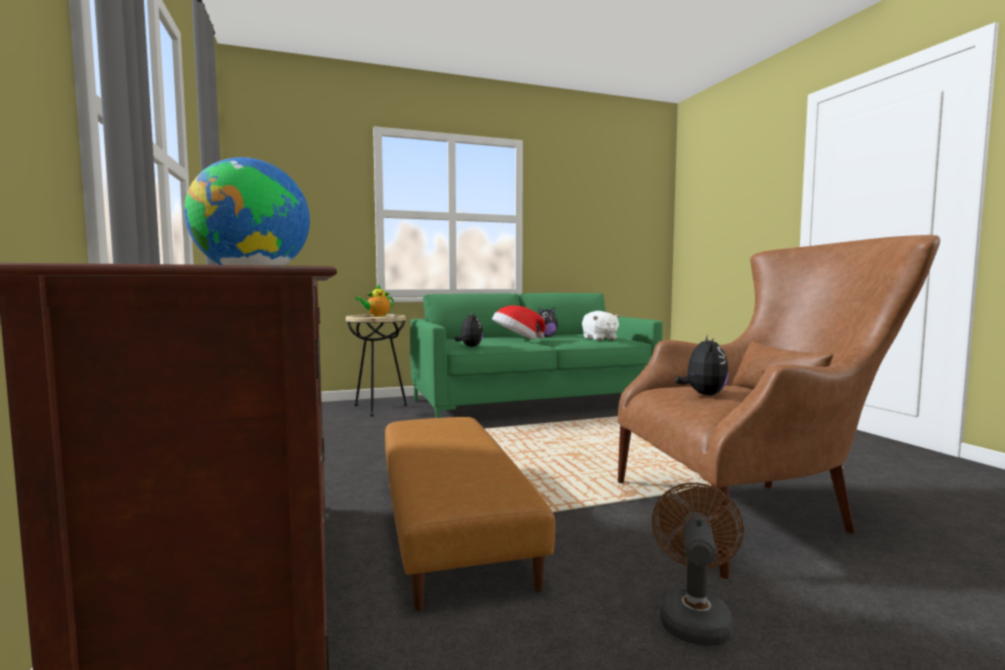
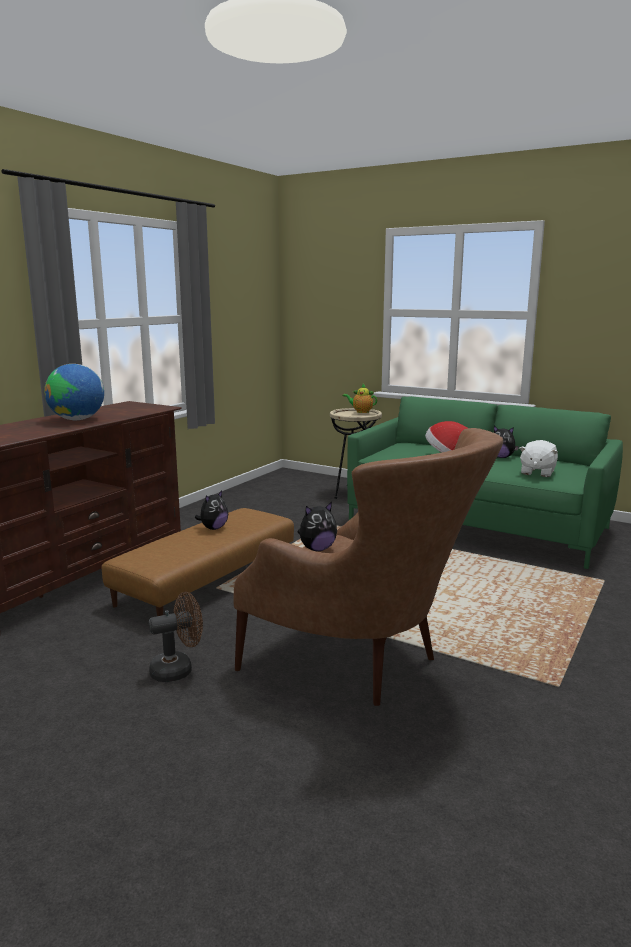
camera: 50 degrees right, 10 degrees up
plush toy [454,312,483,347] -> plush toy moved to [195,490,228,530]

